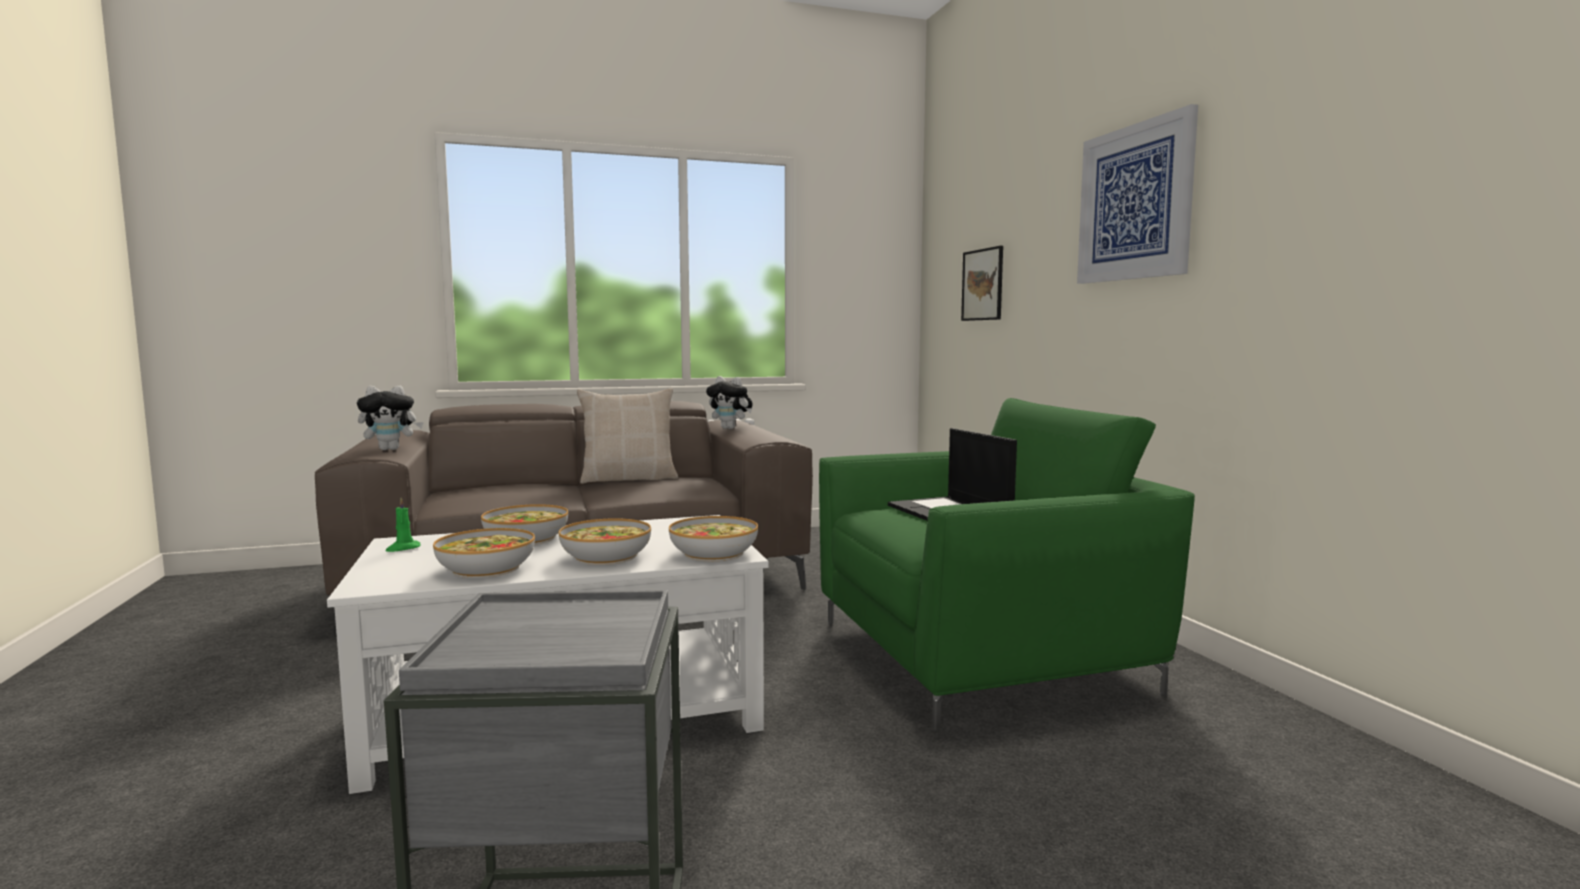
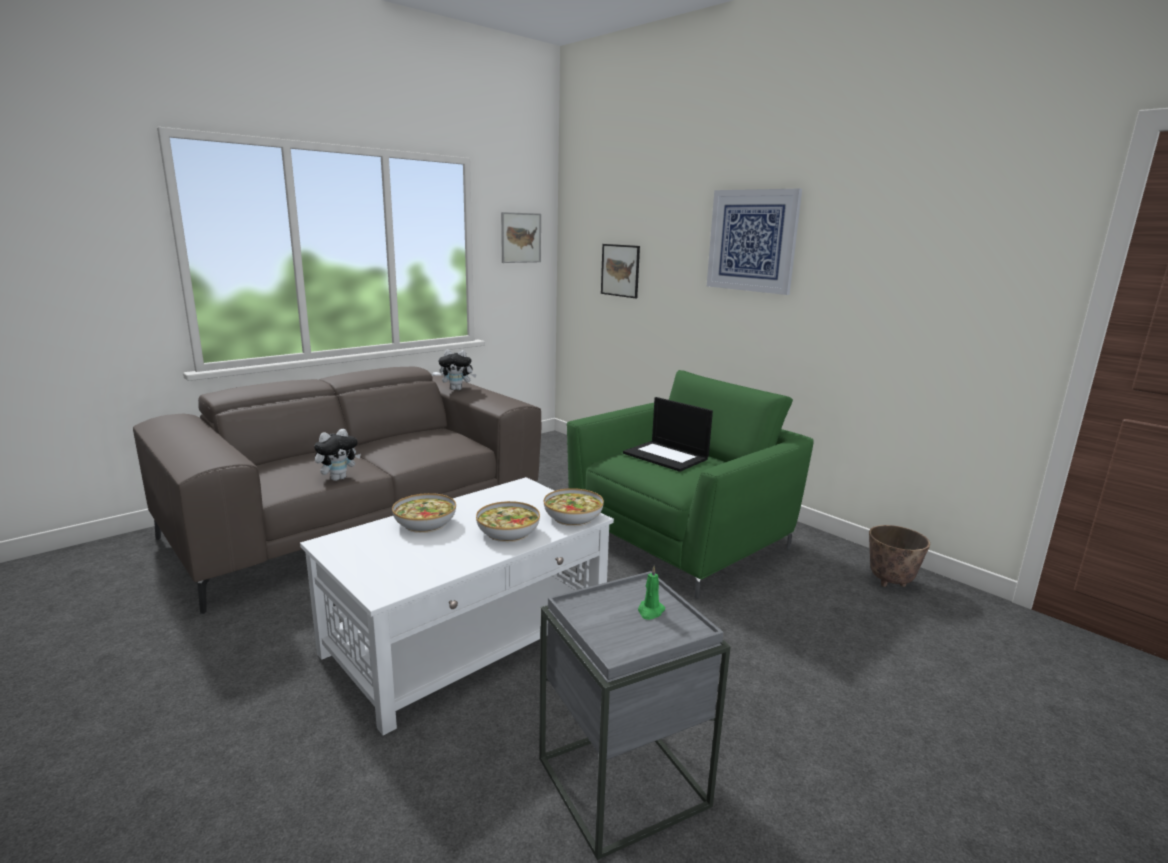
camera: 25 degrees left, 10 degrees up
plush toy [357,386,424,450] -> plush toy moved to [314,429,361,481]
green candle [386,498,421,552] -> green candle moved to [638,566,665,620]
bowl [433,528,535,578] -> none
beige pillow [577,388,678,484] -> none
none -> picture [501,212,541,263]
none -> planter [869,525,930,587]

